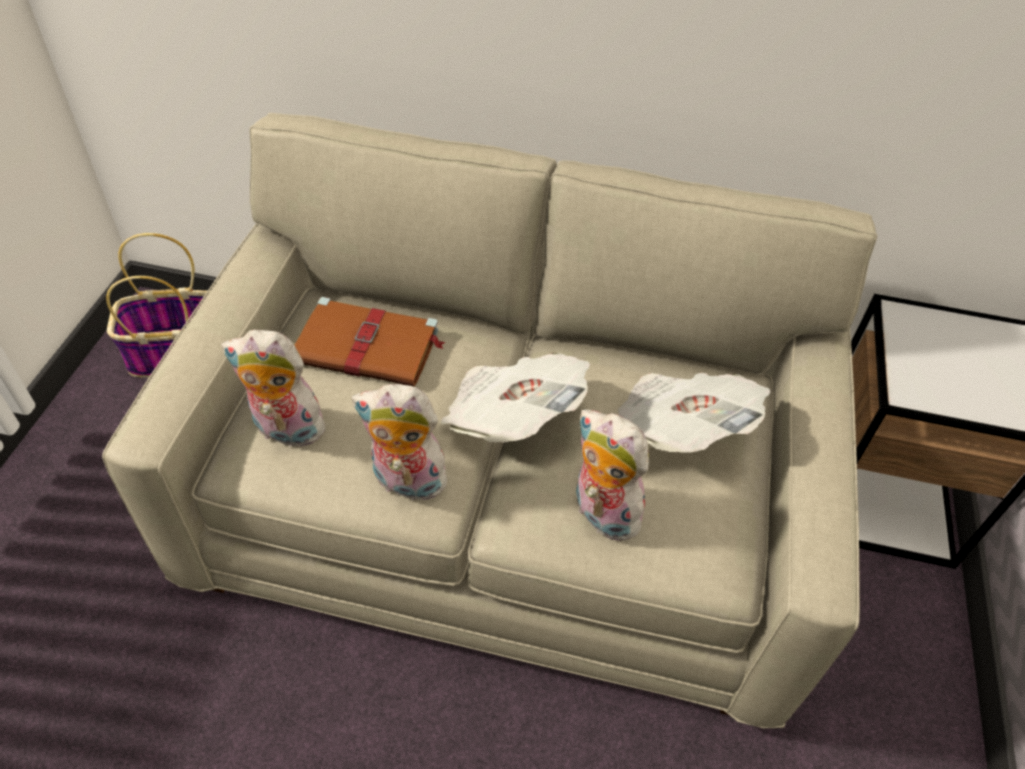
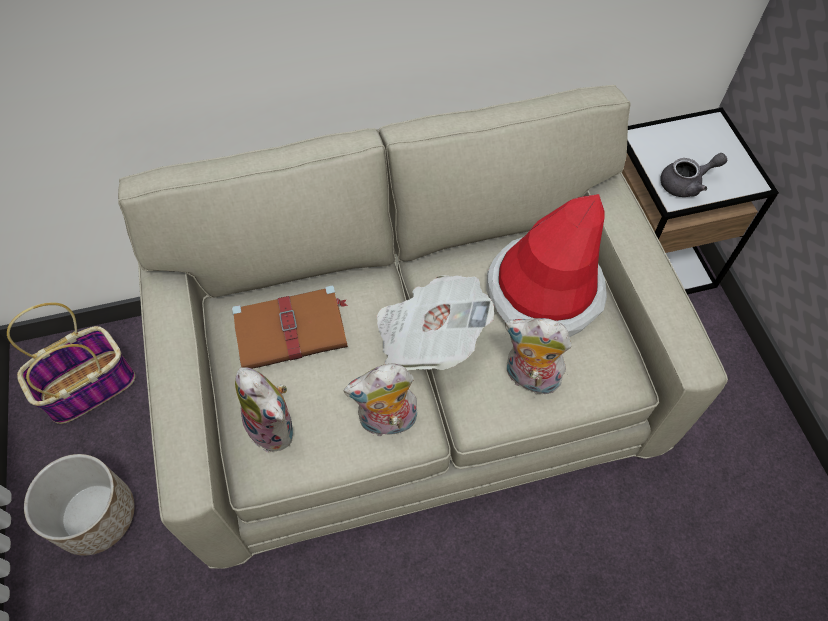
camera: 25 degrees left, 10 degrees up
plush toy [221,330,333,447] -> plush toy turned 120 degrees counterclockwise [235,367,293,453]
newspaper [618,373,771,453] -> hat [486,194,607,337]
none -> planter [24,454,135,556]
none -> grey teapot [660,153,727,197]

